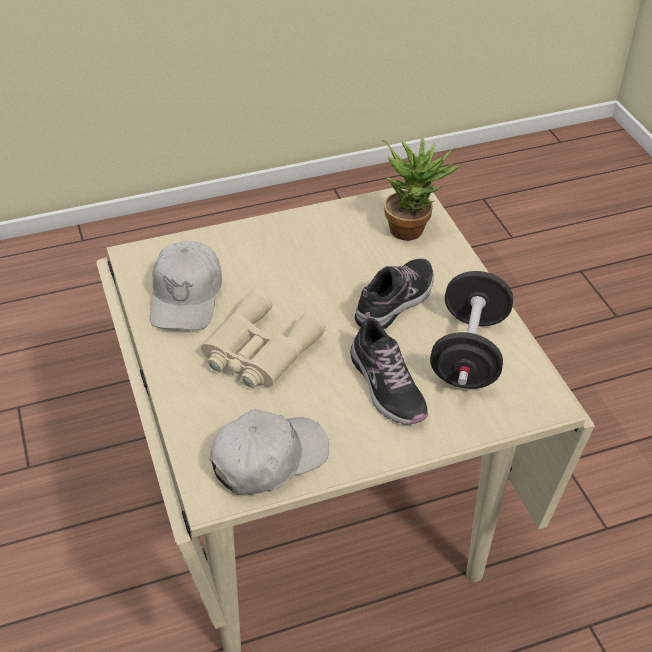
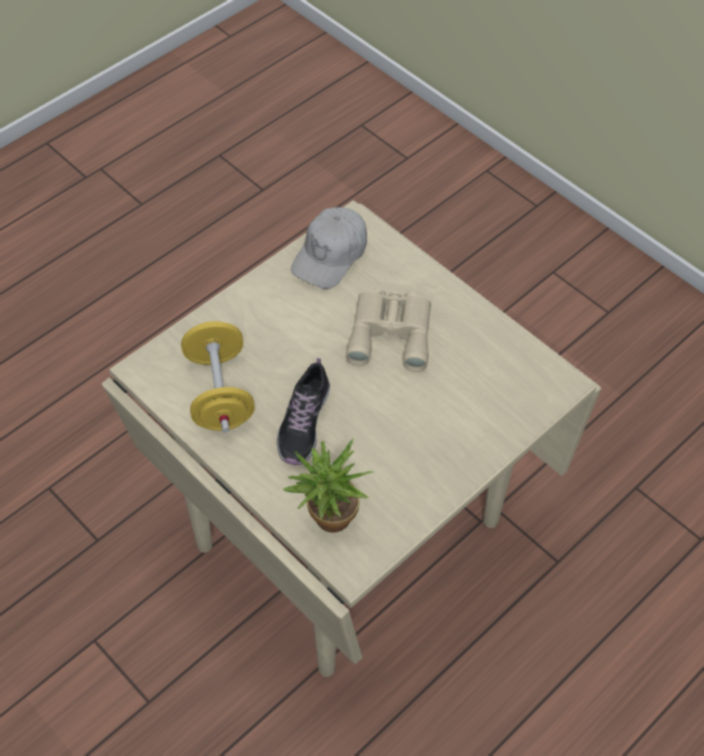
camera: 155 degrees right, 10 degrees up
white cap [150,241,222,330] -> none
shoe [350,312,428,425] -> none
black dumbbell [430,271,513,389] -> yellow dumbbell [181,321,255,432]

